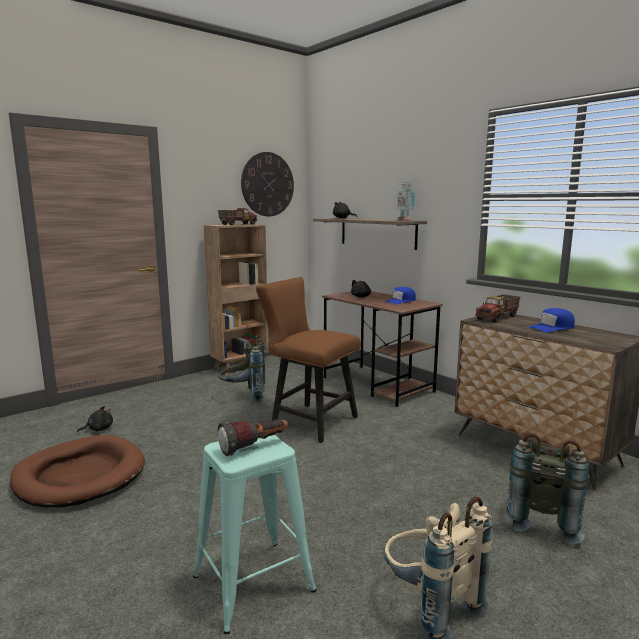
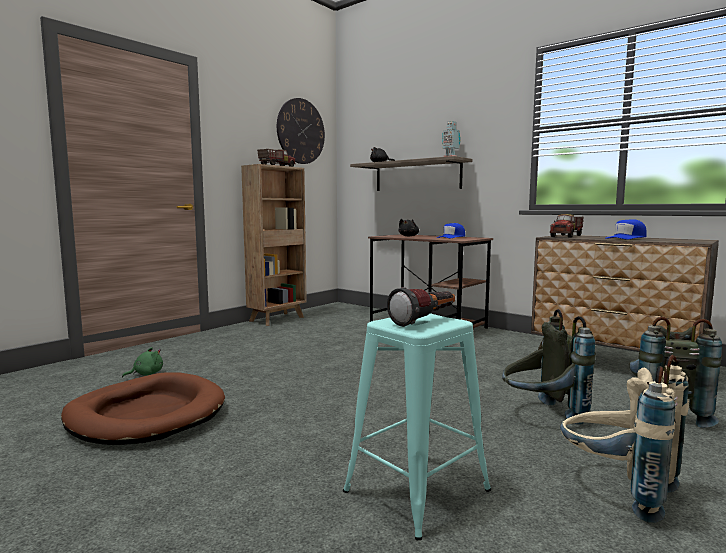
camera: 10 degrees left, 5 degrees down
black plush toy [77,406,113,433] -> green plush toy [122,347,163,378]
grey backpack [218,334,265,402] -> grey backpack moved to [502,309,596,425]
brown chair [256,277,361,443] -> none

